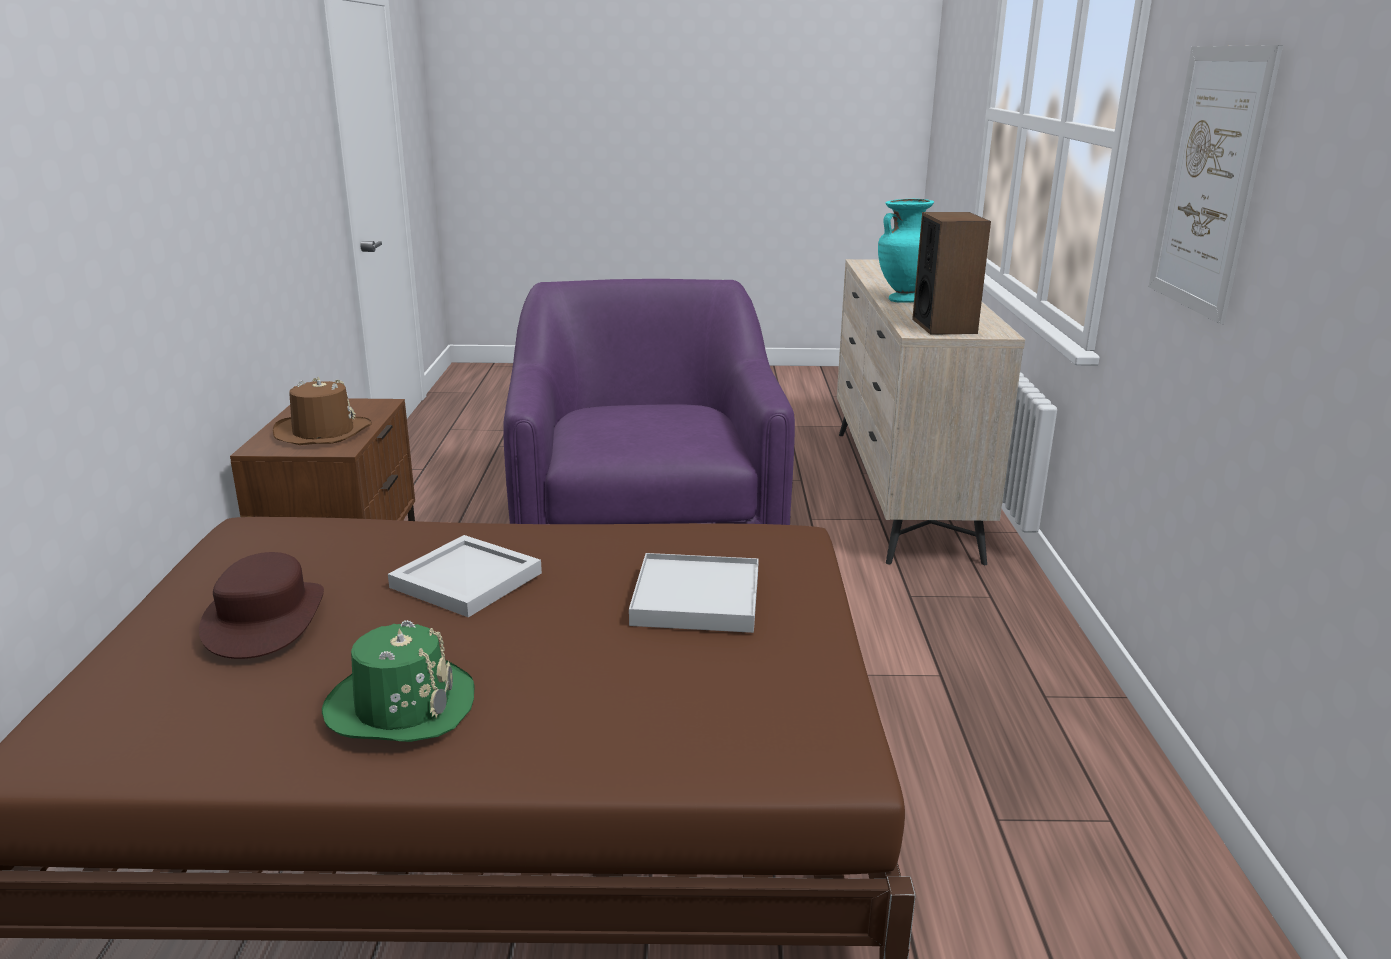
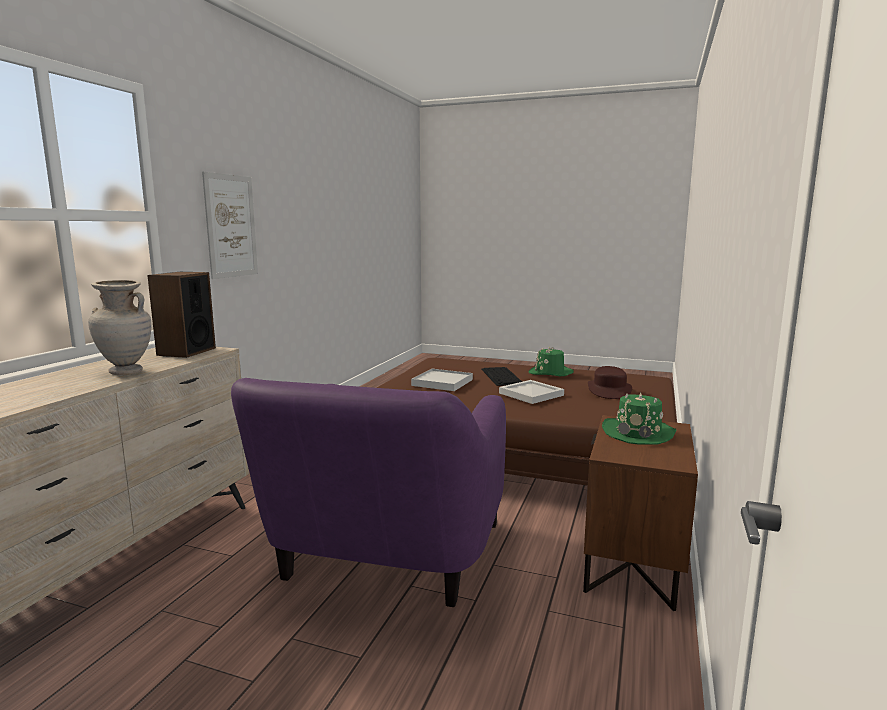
camera: 160 degrees left, 10 degrees down
brown hat [273,377,372,445] -> green hat [602,393,676,444]
turquoise vase [878,199,934,303] -> beige vase [88,280,151,375]
none -> keyboard [481,367,522,386]

